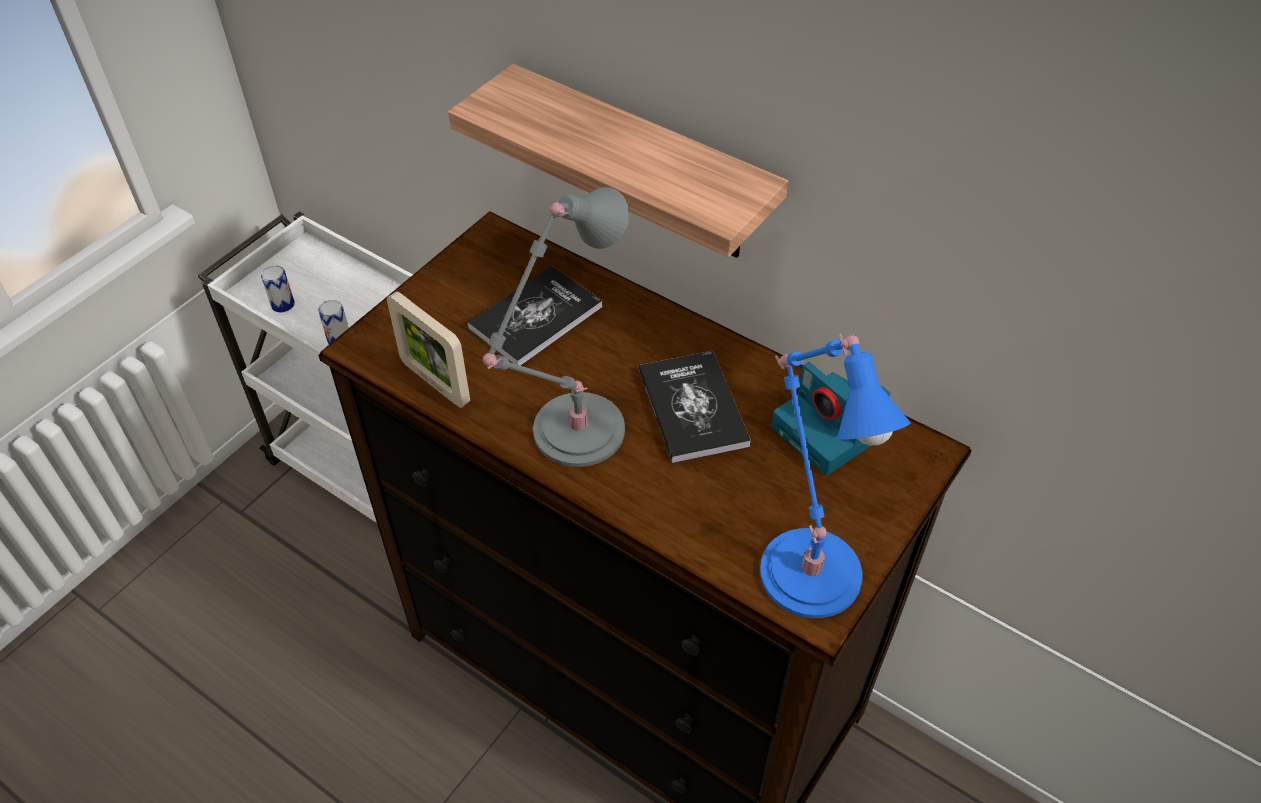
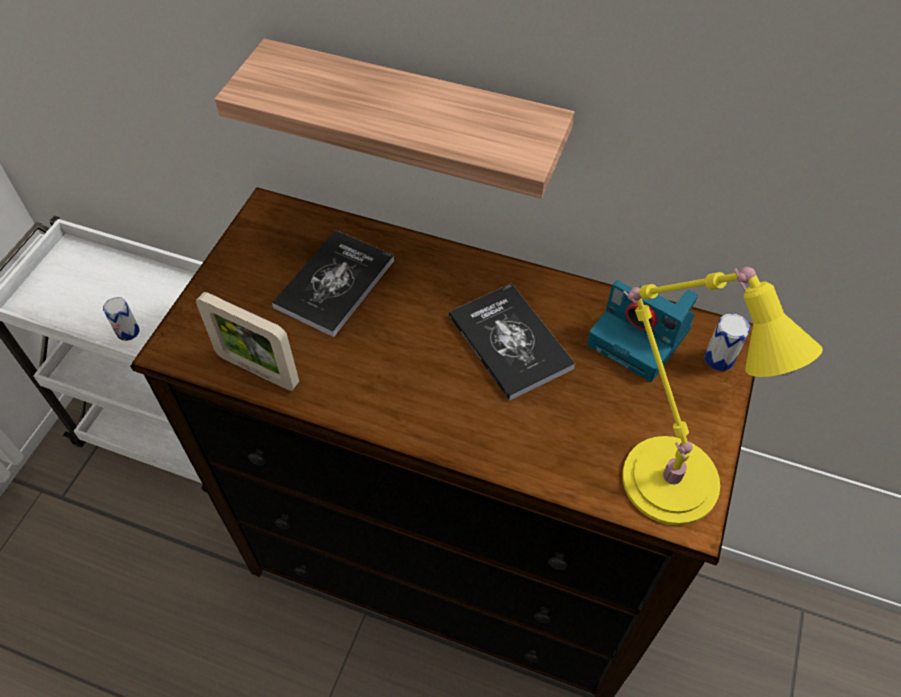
camera: 15 degrees left, 5 degrees up
can [261,265,295,313] -> can moved to [704,313,750,371]
grey table lamp [483,187,629,467] -> none
blue table lamp [760,334,910,618] -> yellow table lamp [622,267,823,525]

